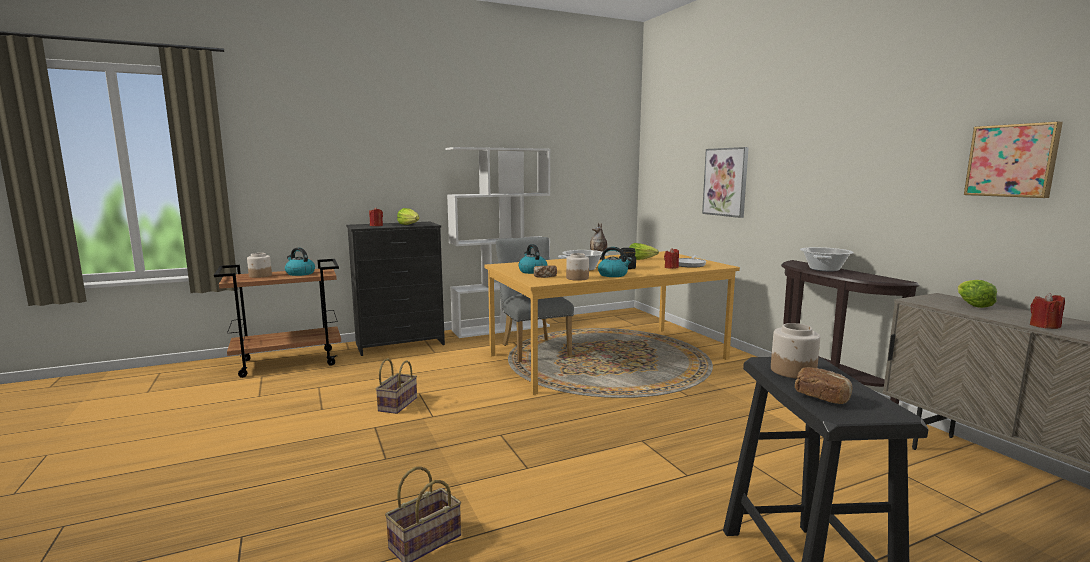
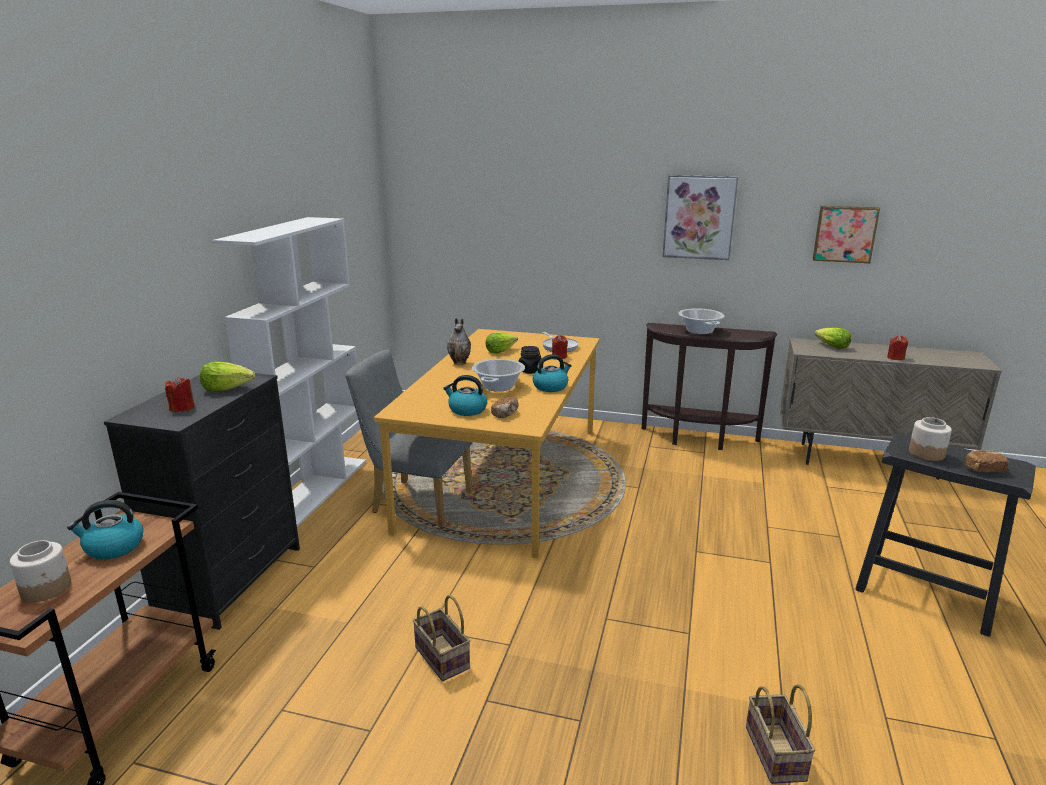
camera: 50 degrees left, 10 degrees up
jar [566,253,589,281] -> none
picture [702,147,749,218] -> picture moved to [663,175,738,260]

